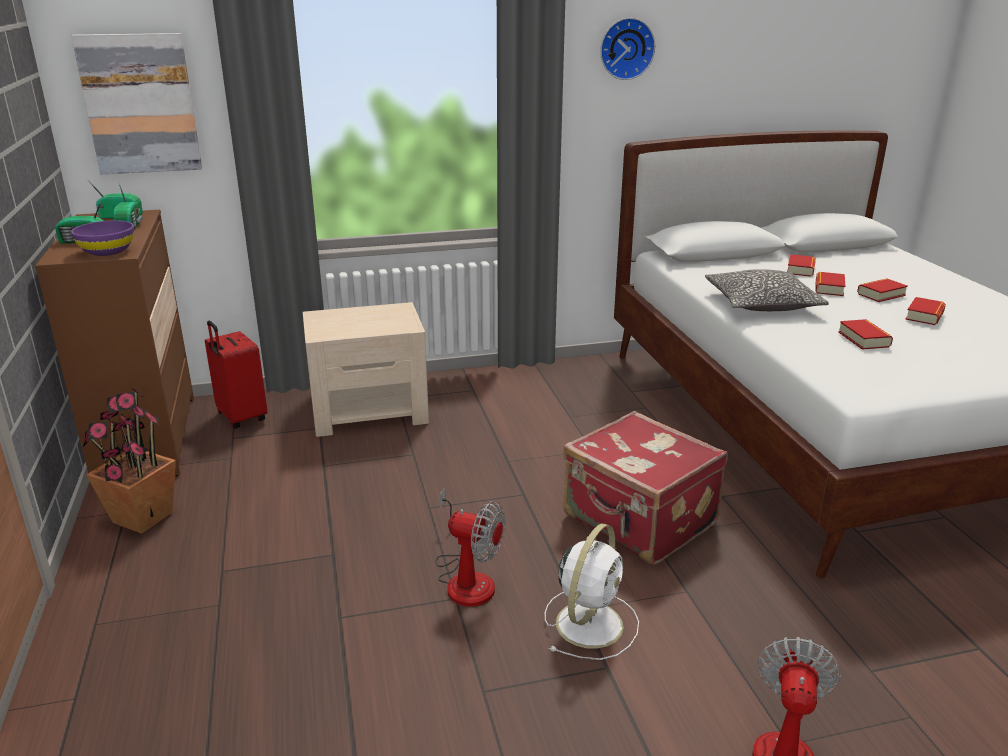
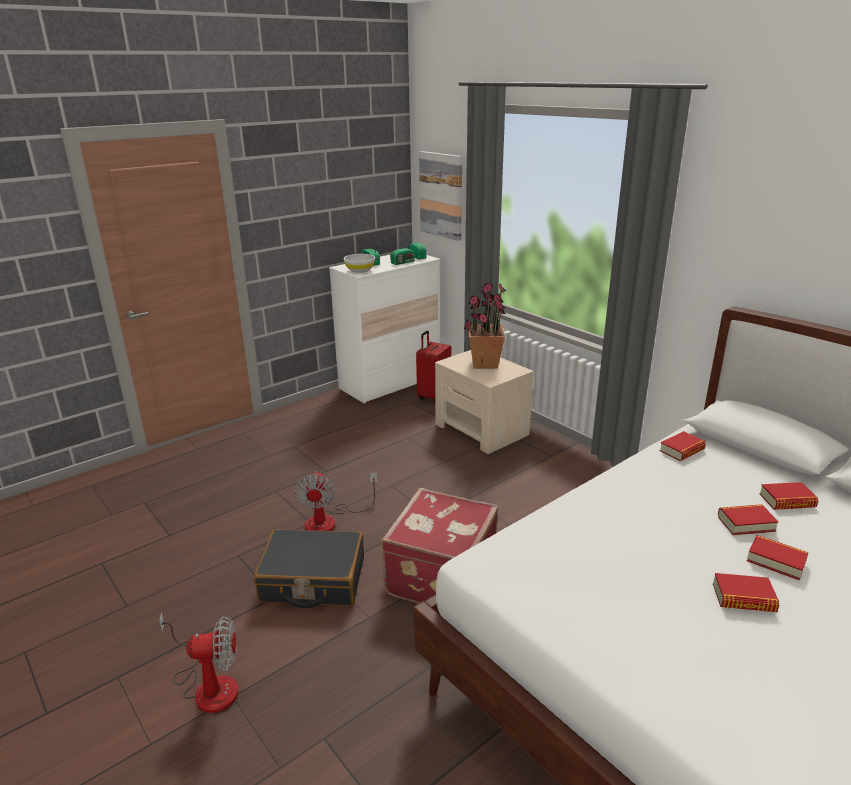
camera: 65 degrees right, 0 degrees up
brown dresser [35,210,194,486] -> white dresser [329,255,440,404]
purple bowl [71,220,134,256] -> white bowl [344,254,375,273]
potted plant [83,387,176,534] -> potted plant moved to [464,283,506,369]
white fan [545,524,639,660] -> black suitcase [254,529,364,609]
wall clock [600,18,655,80] -> none
pillow [705,269,829,311] -> none
book [838,319,893,349] -> book moved to [659,431,706,461]

